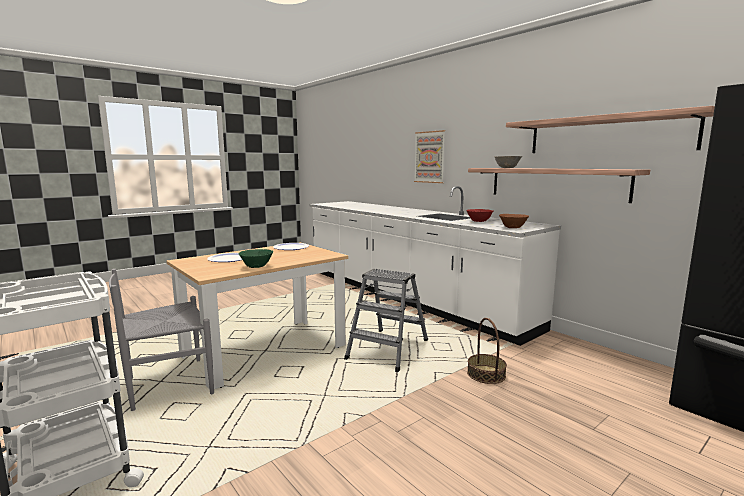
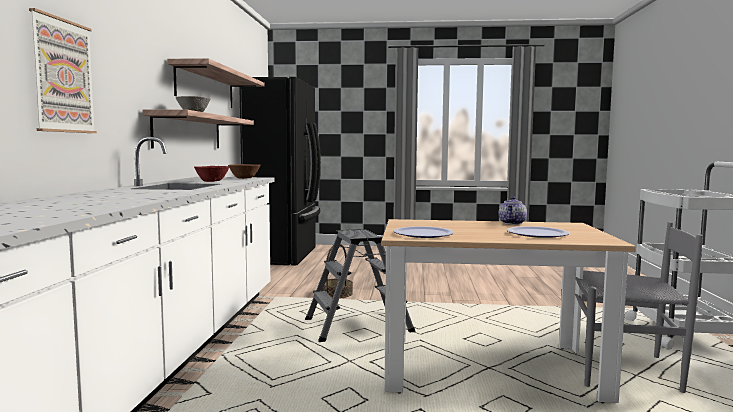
camera: 135 degrees left, 5 degrees down
green bowl [239,249,273,268] -> teapot [499,196,527,225]

